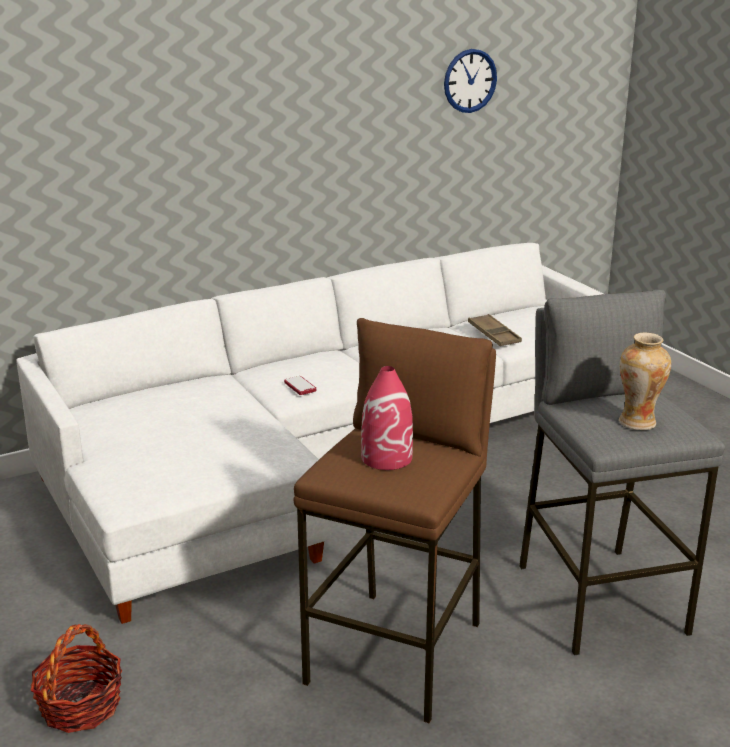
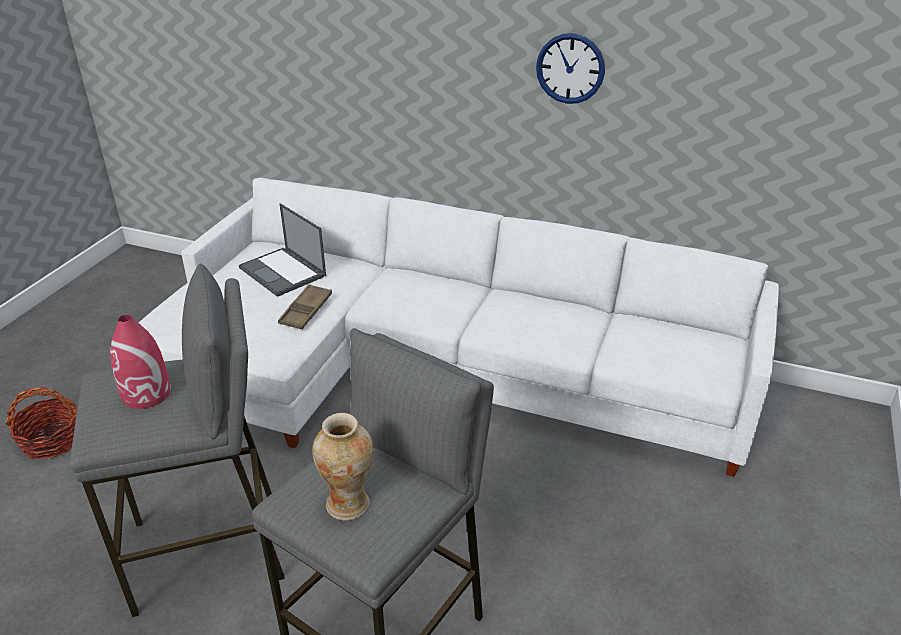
camera: 50 degrees right, 10 degrees up
phone [284,376,316,395] -> none
brown stool [294,318,496,723] -> grey stool [70,264,285,617]
wall clock [444,49,497,113] -> wall clock moved to [536,33,605,104]
brown tray [468,314,522,346] -> brown tray moved to [278,284,332,330]
none -> laptop [239,203,326,297]

